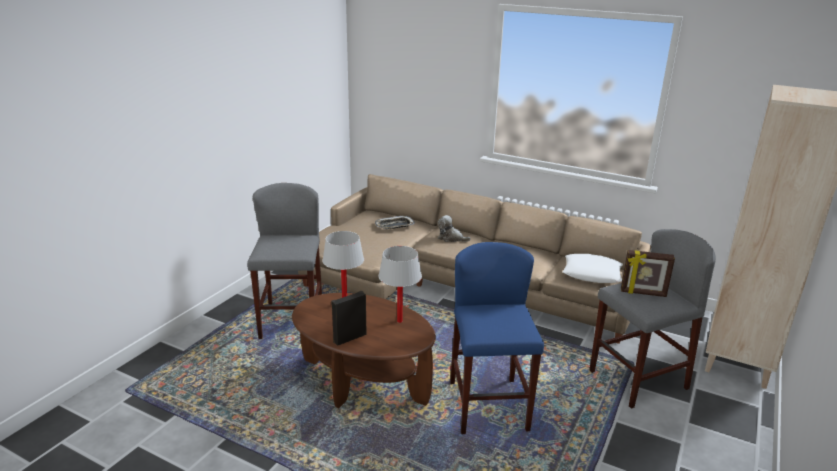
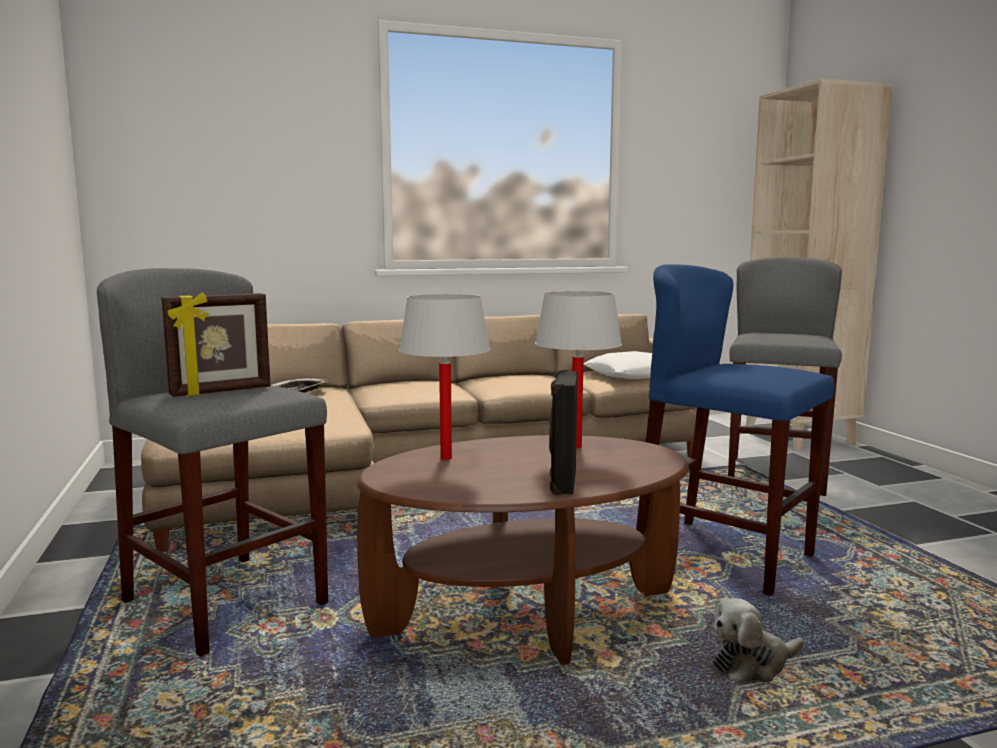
camera: 45 degrees left, 15 degrees down
plush toy [438,215,471,242] -> plush toy moved to [713,598,804,682]
picture frame [621,250,675,297] -> picture frame moved to [162,292,271,397]

